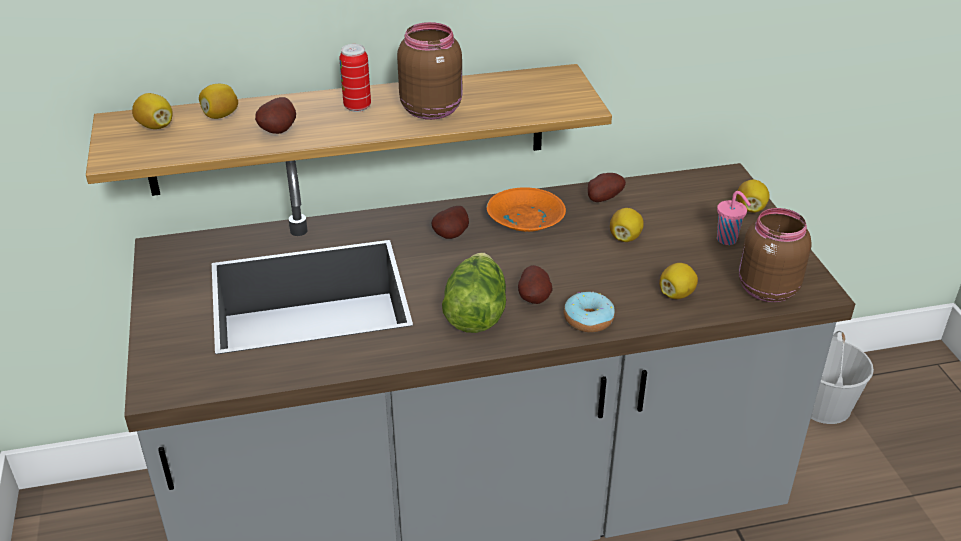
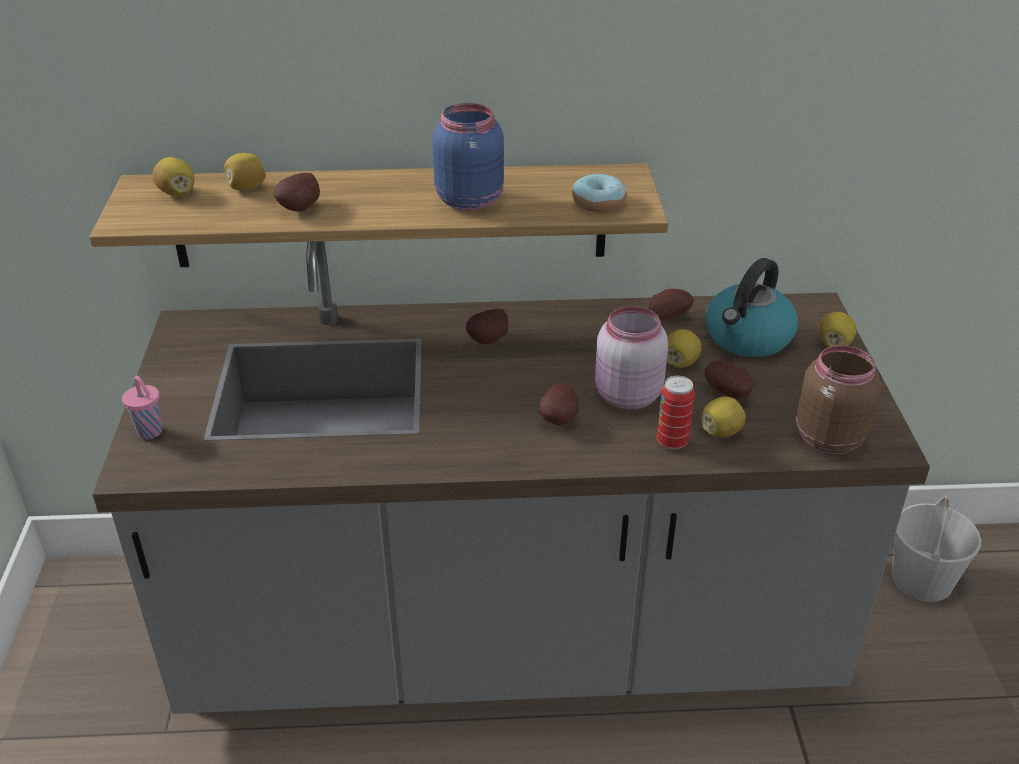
camera: 10 degrees right, 0 degrees up
can [339,44,371,112] -> can moved to [657,376,695,450]
brown jar [397,22,462,120] -> blue jar [432,103,504,211]
lettuce [442,252,506,333] -> none
orange bowl [487,187,566,232] -> none
donut [564,292,615,332] -> donut moved to [572,173,626,212]
pink cup [717,191,751,245] -> pink cup moved to [122,376,162,439]
none -> pink jar [595,306,668,410]
none -> potato [704,361,753,398]
none -> kettle [705,258,798,357]

